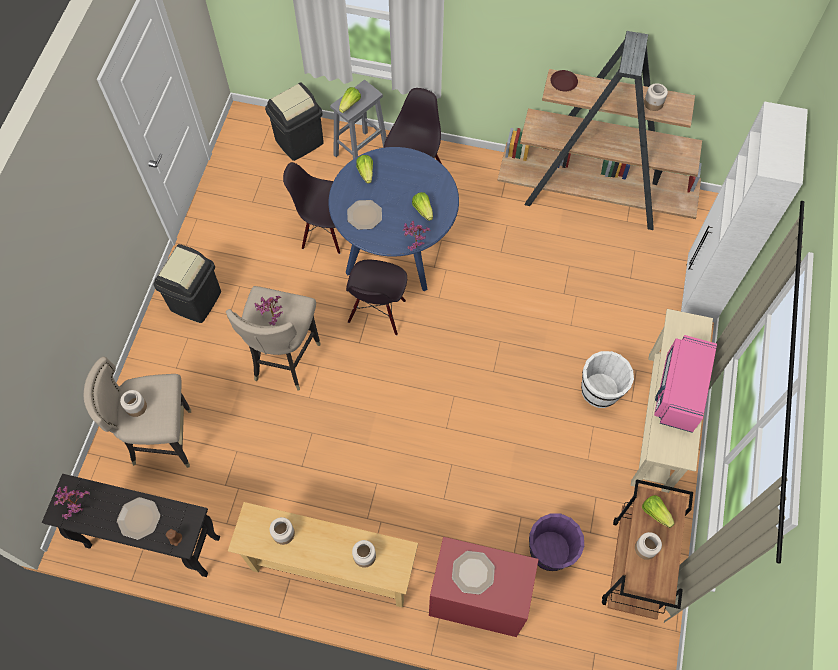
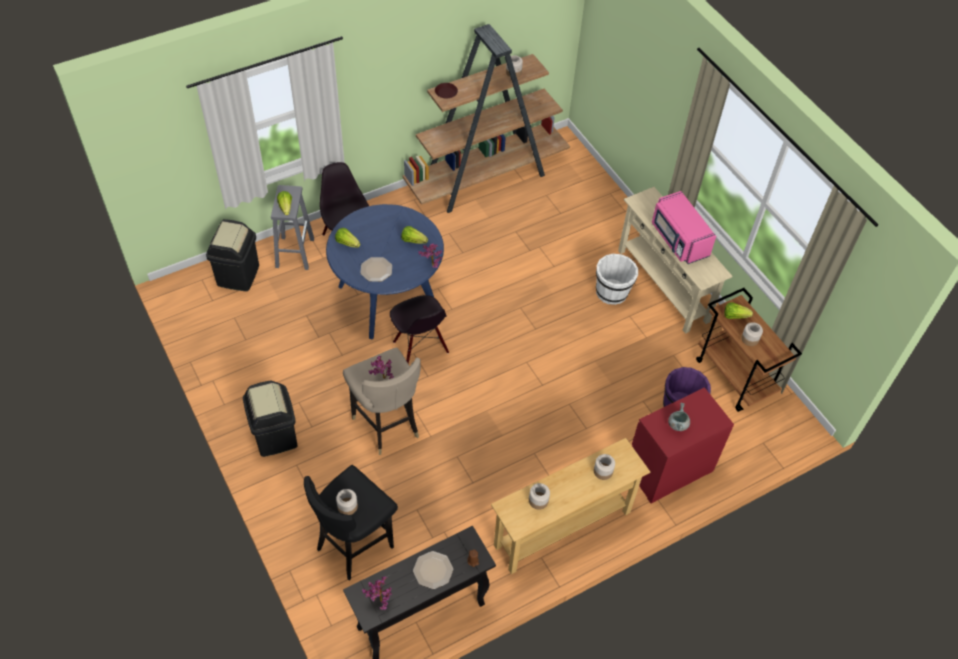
camera: 45 degrees left, 10 degrees down
beige stool [84,357,191,468] -> black stool [304,465,398,580]
black chair [283,162,340,254] -> none
plate [452,551,495,595] -> grey cooking pot [668,403,690,431]
white cabinet [681,101,808,323] -> none

